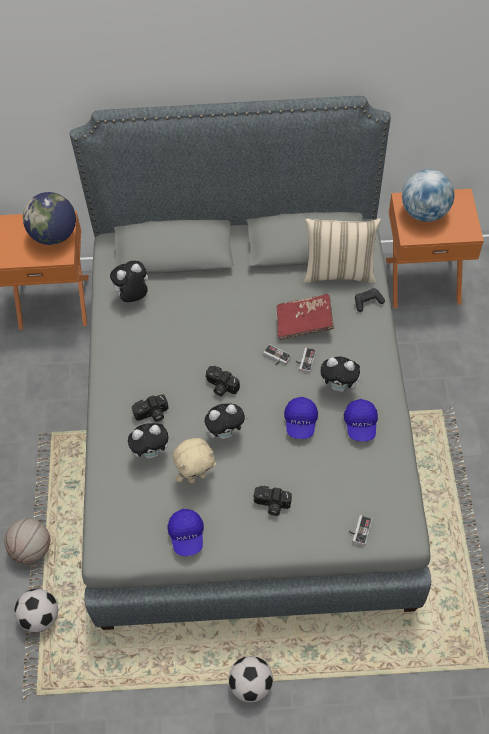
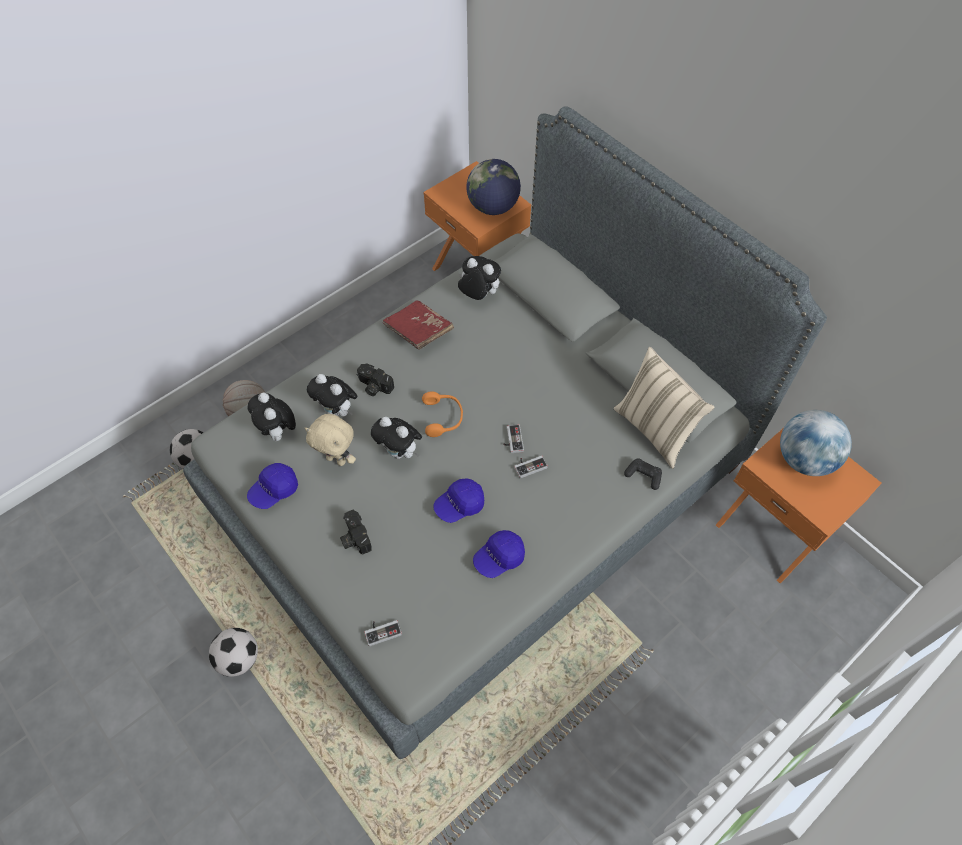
camera: 50 degrees right, 0 degrees up
camera [205,366,240,396] -> orange headphones [422,391,463,437]
red book [277,294,334,340] -> red book moved to [383,301,454,350]
plush toy [320,357,364,392] -> plush toy moved to [248,392,296,441]

